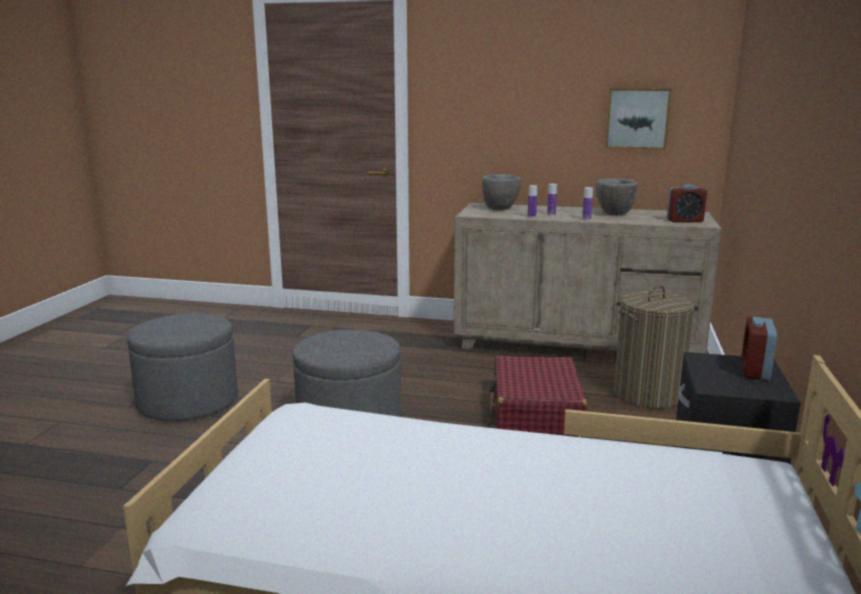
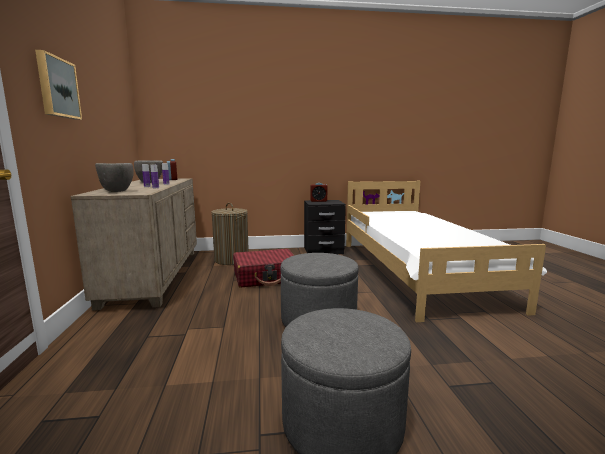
camera: 110 degrees left, 5 degrees down
picture [605,88,672,150] -> picture moved to [35,50,82,120]

